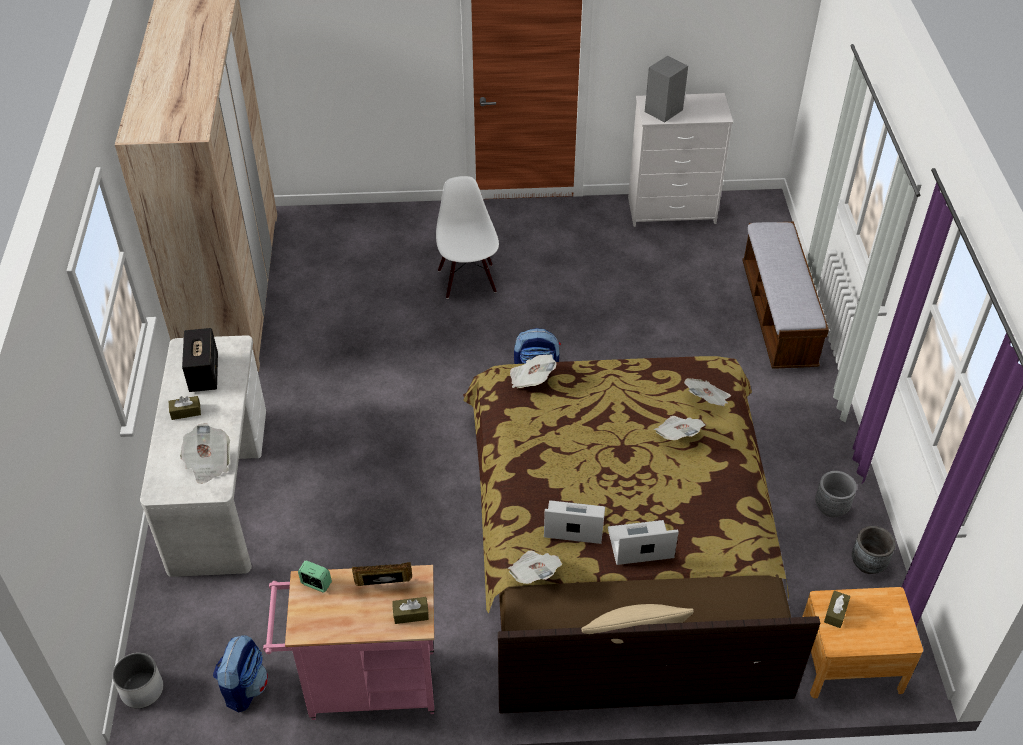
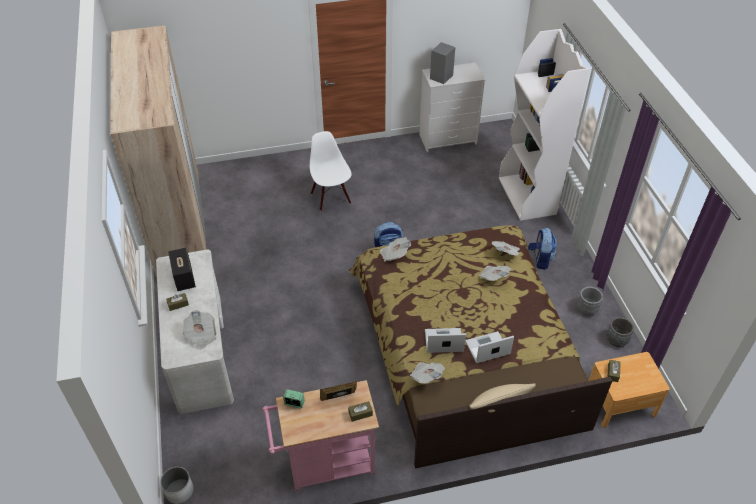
camera: 10 degrees left, 0 degrees up
backpack [213,635,268,712] -> backpack moved to [528,228,557,270]
bench [742,222,829,369] -> white bookcase [499,29,591,221]

